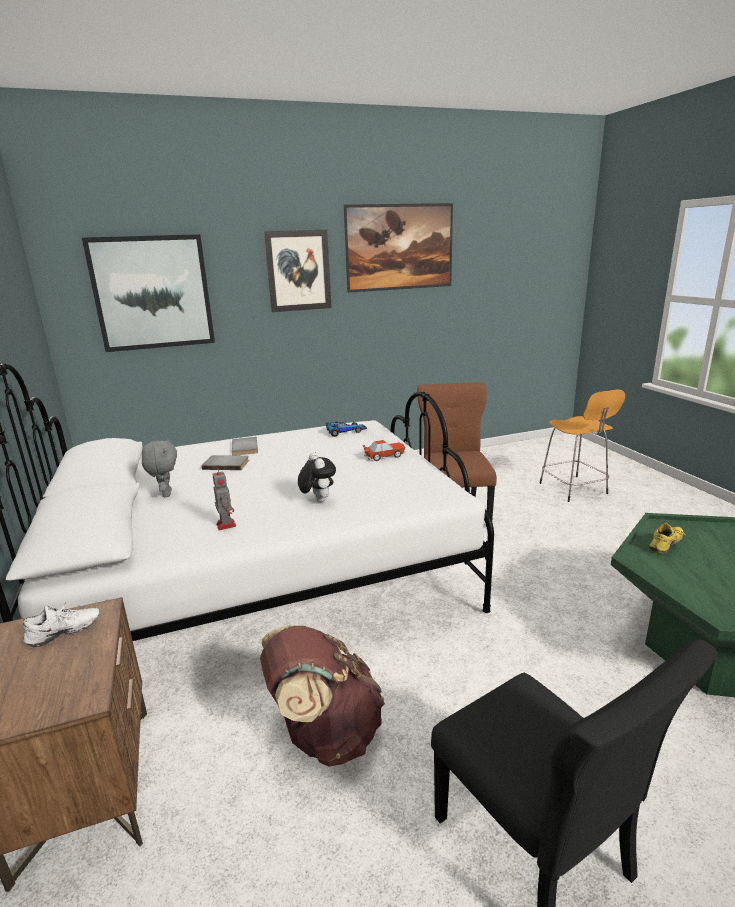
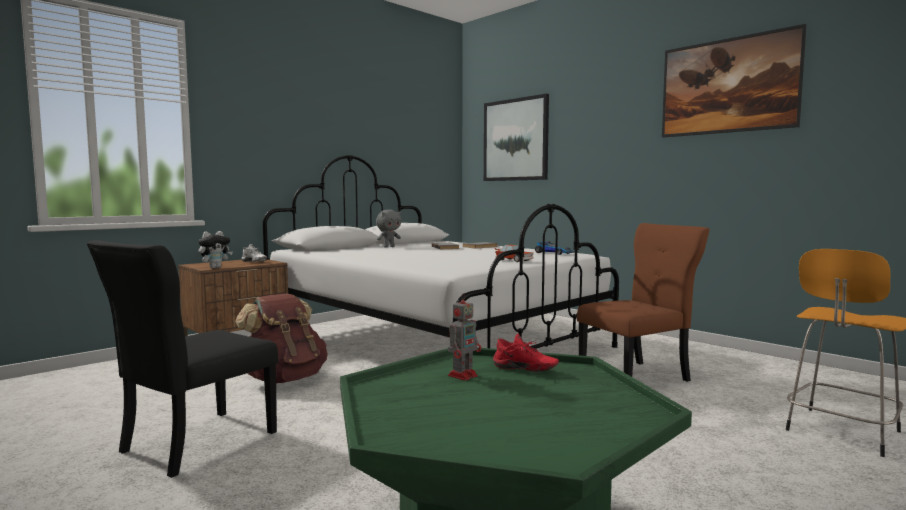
camera: 65 degrees right, 15 degrees down
toy robot [212,469,236,530] -> toy robot moved to [448,293,481,381]
picture [264,230,332,312] -> none
plush toy [298,452,336,502] -> plush toy moved to [199,231,233,268]
yellow shoe [649,522,686,554] -> red shoe [493,334,559,372]

